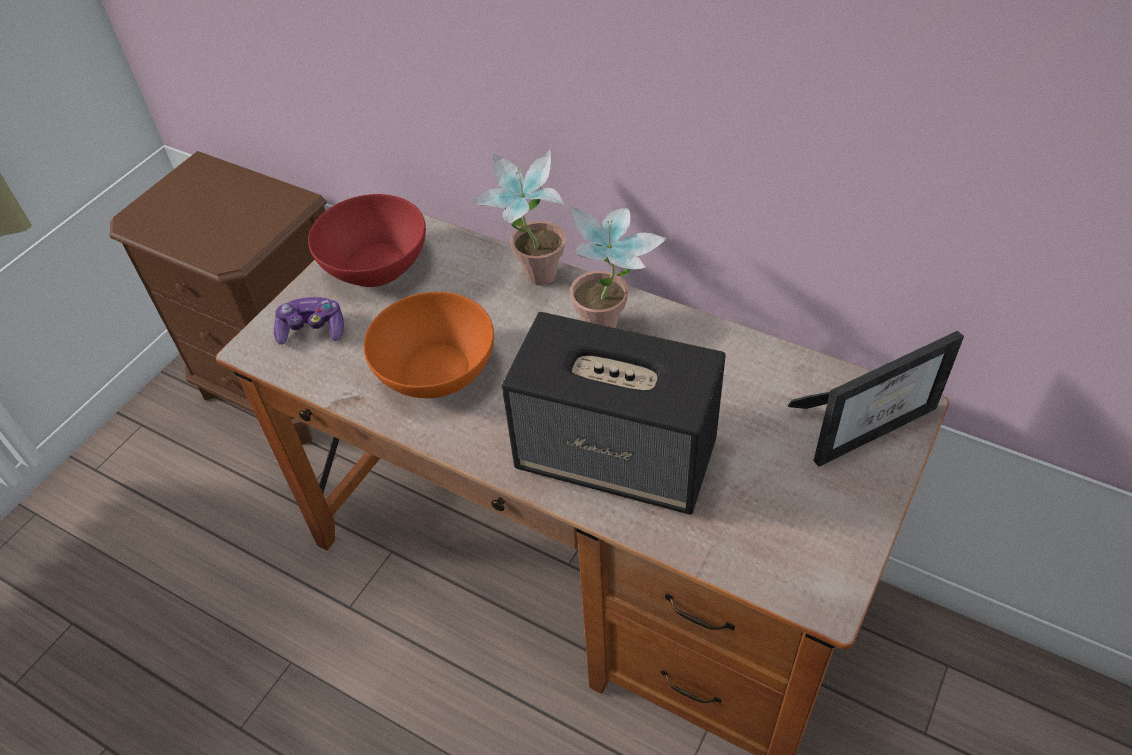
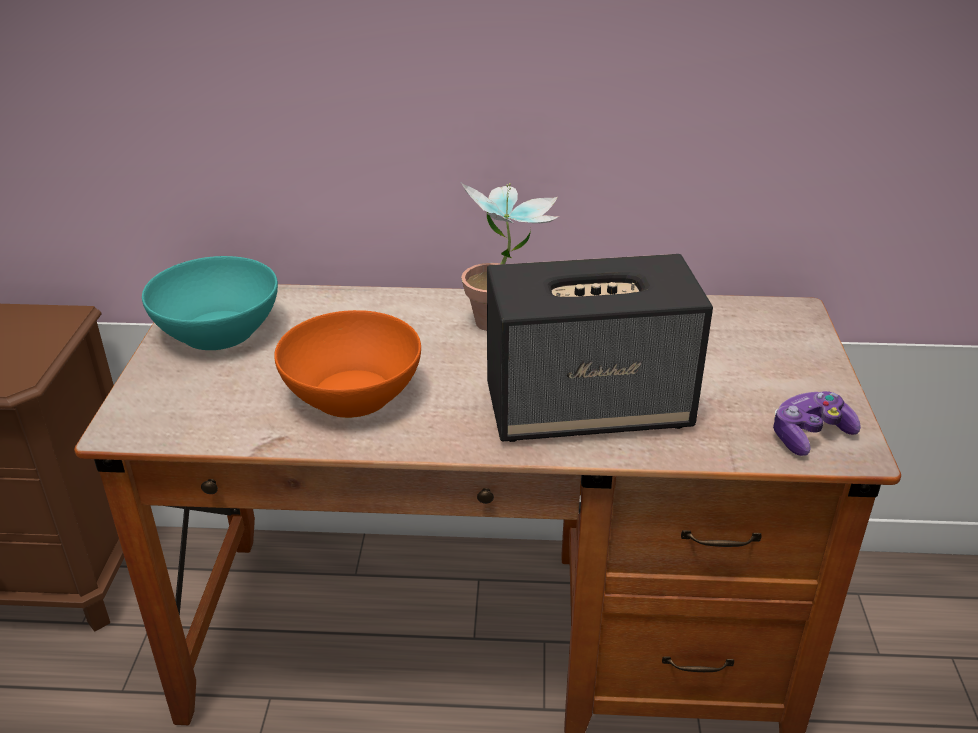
camera: 30 degrees left, 15 degrees down
game controller [274,297,344,345] -> game controller moved to [773,391,861,456]
red bowl [308,194,426,287] -> turquoise bowl [142,256,278,350]
potted plant [473,149,566,286] -> none
picture frame [788,331,964,467] -> none

